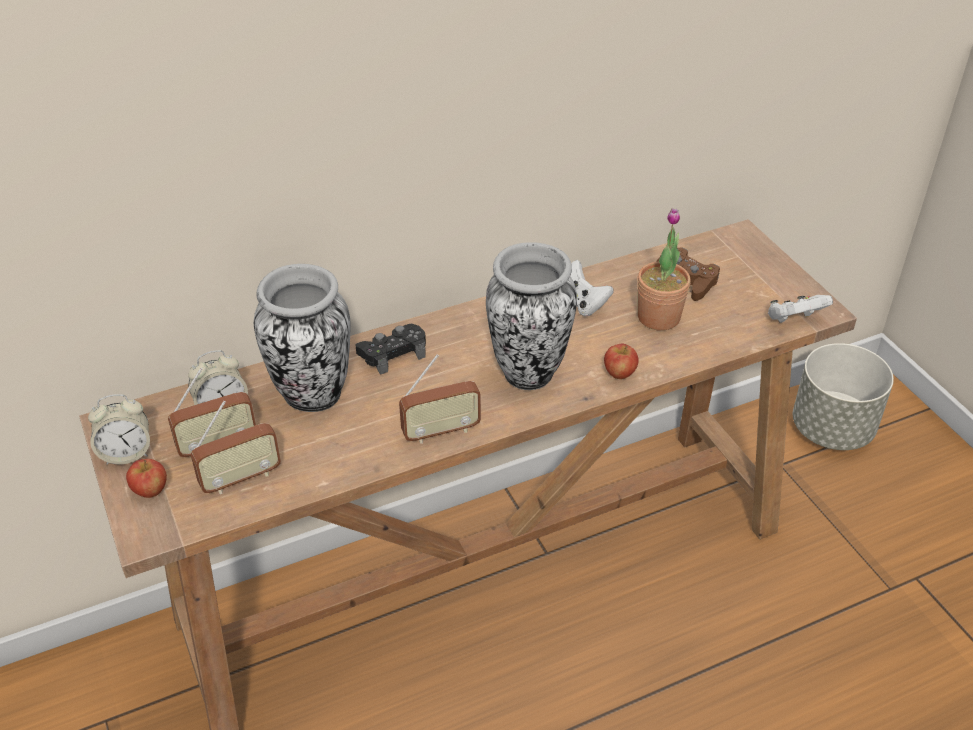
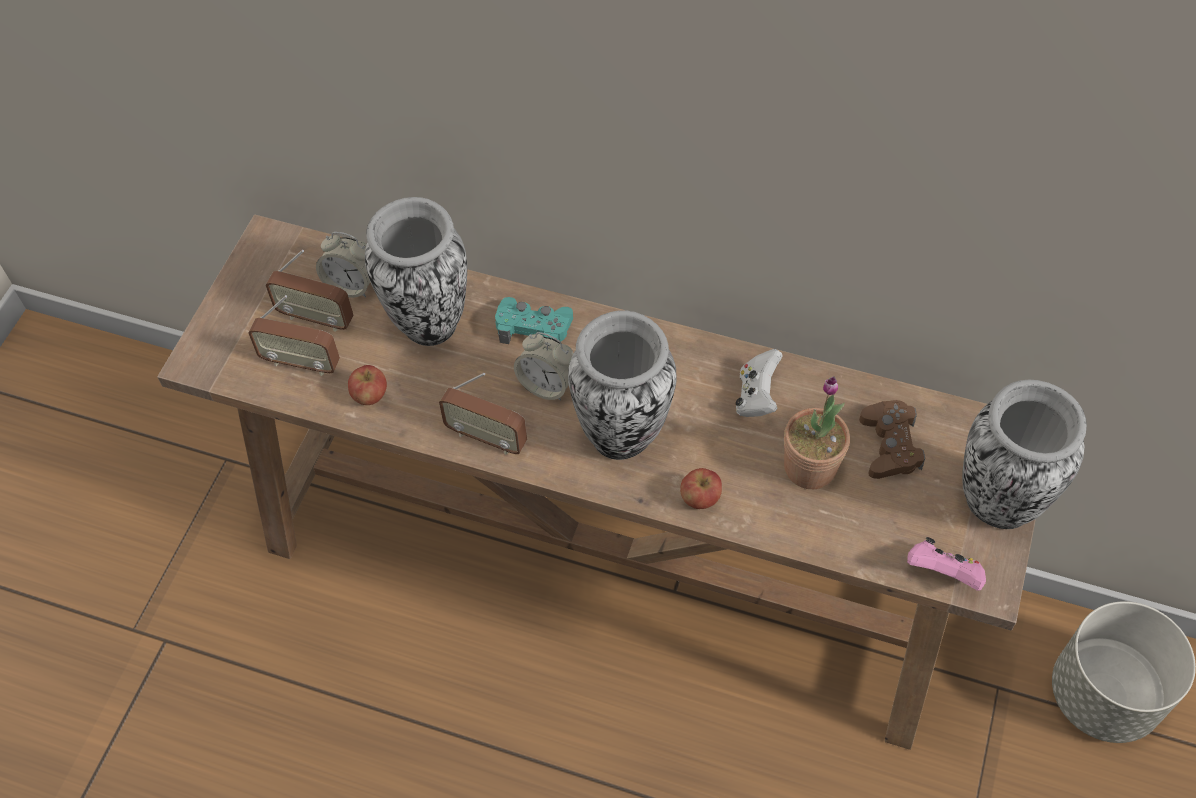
camera: 45 degrees right, 15 degrees up
alarm clock [88,394,150,465] -> alarm clock moved to [514,332,574,401]
apple [126,459,167,498] -> apple moved to [348,365,387,405]
black game controller [355,324,426,375] -> turquoise game controller [495,297,573,344]
white game controller [768,295,833,323] -> pink game controller [907,537,986,591]
none -> vase [962,380,1087,529]

